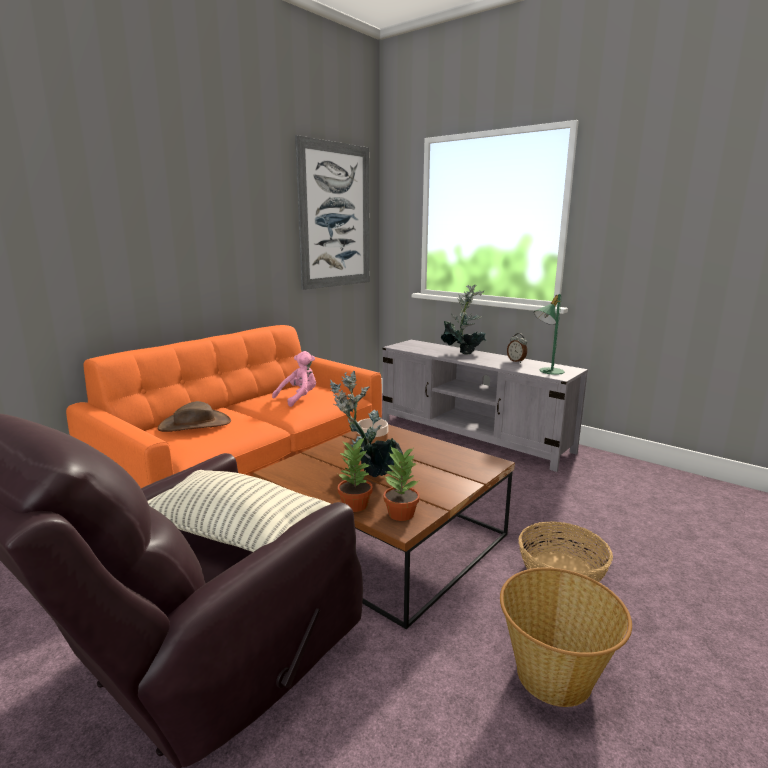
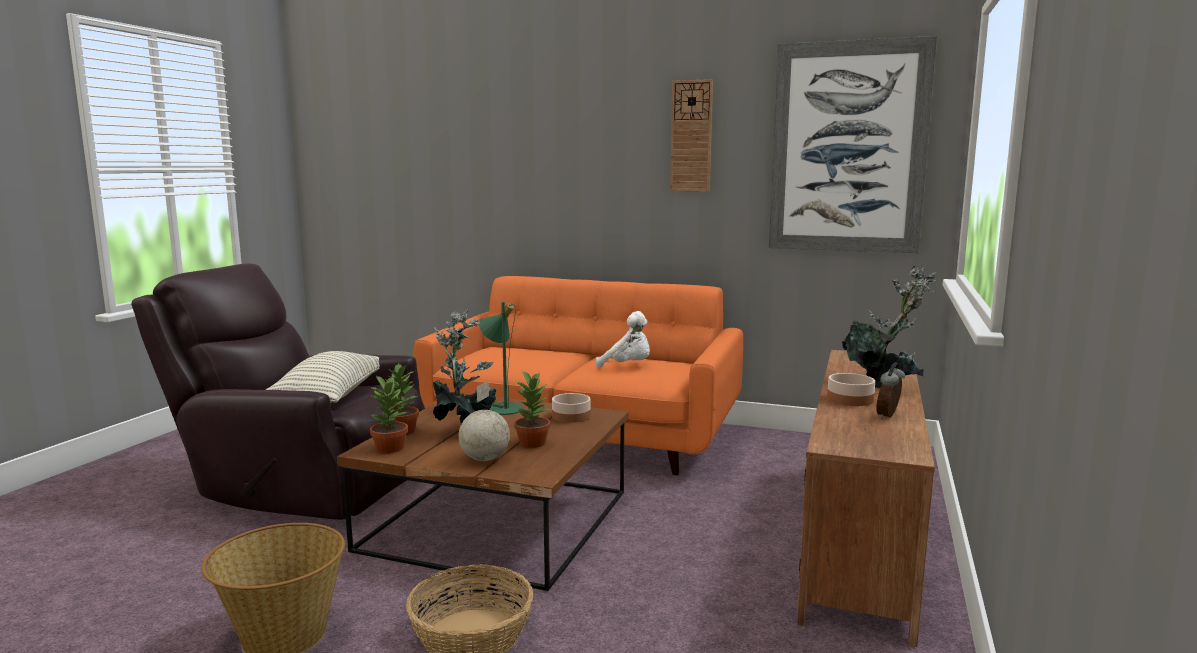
camera: 70 degrees right, 5 degrees down
brown hat [158,401,231,432] -> none
pink plush toy [272,351,316,407] -> white plush toy [596,311,650,368]
grey tv stand [383,340,588,472] -> brown tv stand [797,350,935,647]
green table lamp [534,294,565,375] -> green table lamp moved to [479,302,523,415]
none -> globe [459,381,510,461]
none -> potted plant [514,370,550,448]
none -> wall clock [670,79,713,191]
none -> bowl [827,373,875,406]

